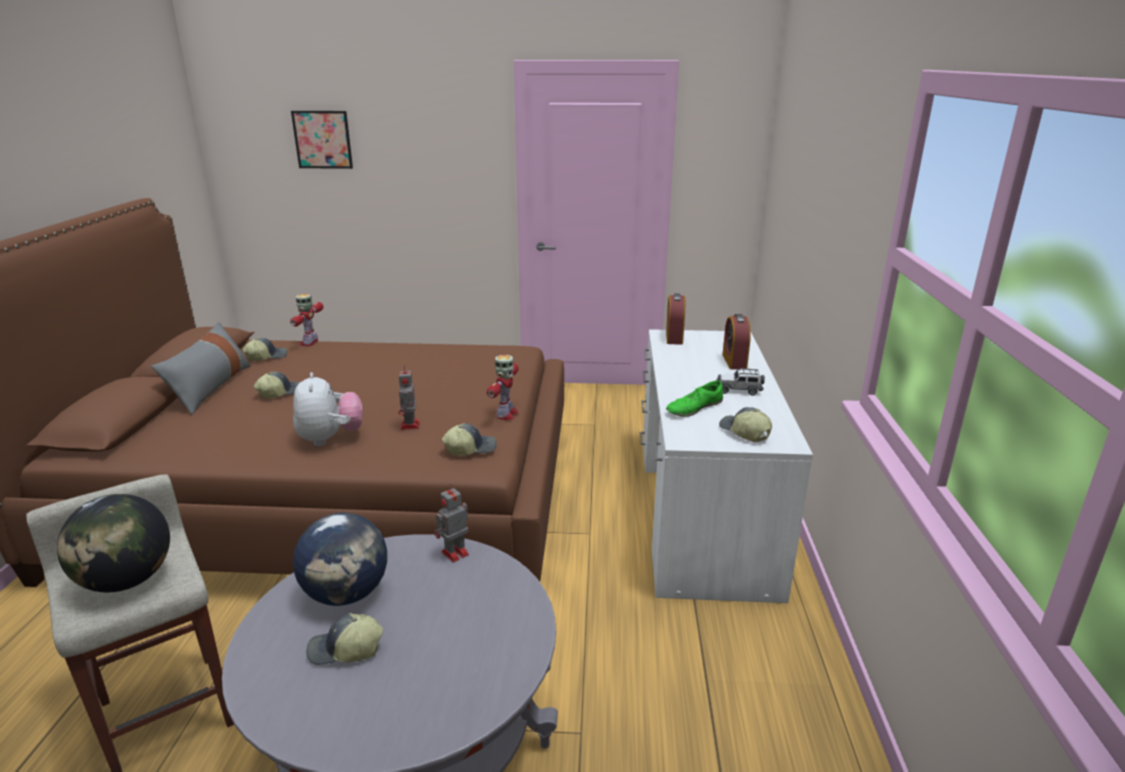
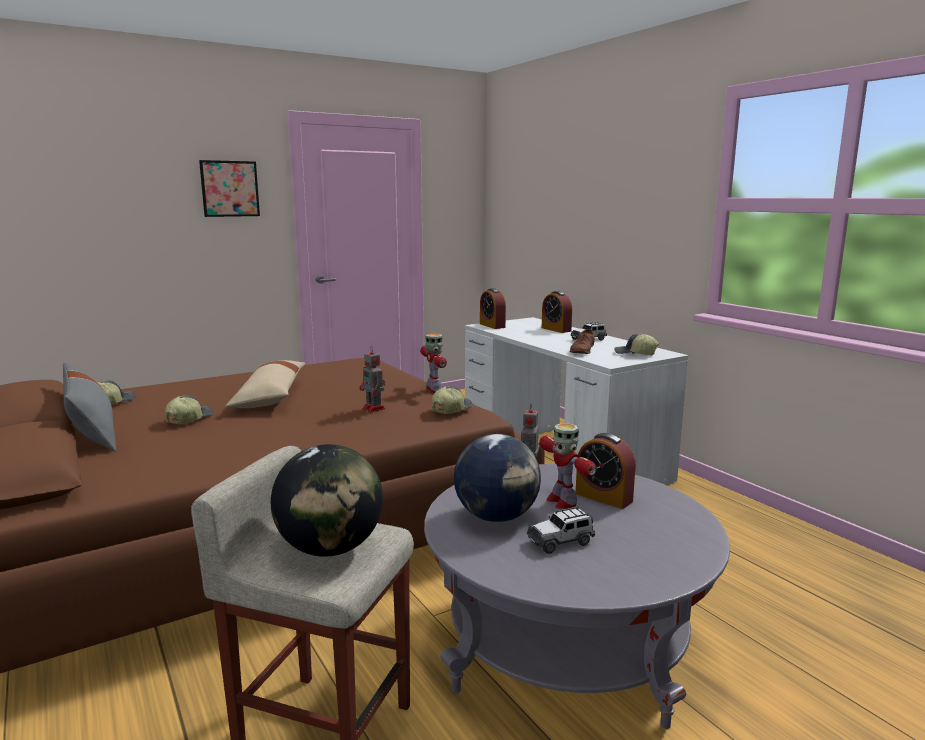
camera: 35 degrees left, 10 degrees down
toy robot [290,294,324,346] -> toy robot moved to [539,423,597,509]
picture [291,111,353,169] -> picture moved to [199,160,260,217]
plush toy [293,372,363,446] -> none
cap [306,613,384,665] -> toy car [527,507,595,554]
green shoe [666,380,723,417] -> brown shoe [570,329,595,354]
none -> beige pillow [226,360,305,408]
none -> alarm clock [576,433,636,509]

